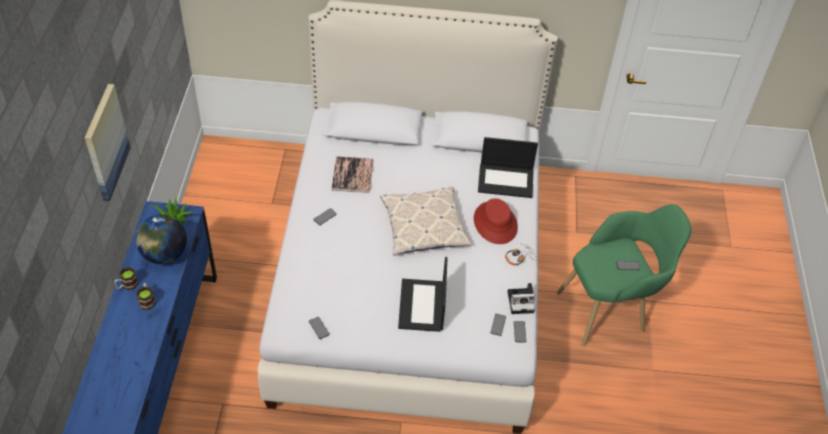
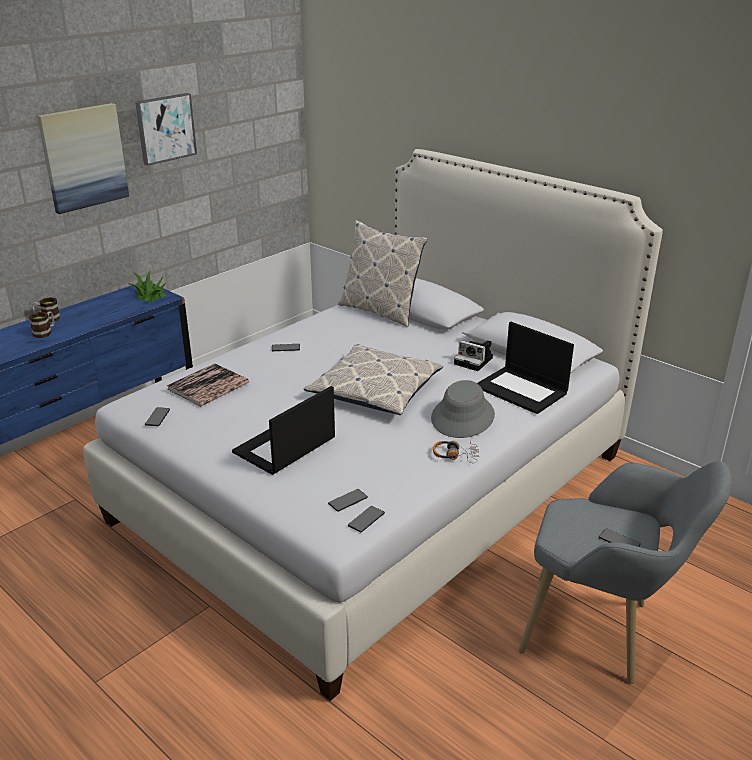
camera: 40 degrees right, 20 degrees down
globe [136,215,187,264] -> none
book [332,156,374,193] -> book moved to [167,363,249,407]
red hat [474,198,518,244] -> grey hat [431,380,495,438]
camera [508,283,535,314] -> camera moved to [454,340,493,371]
green armchair [557,204,692,346] -> grey armchair [518,461,732,684]
none -> picture [135,93,197,166]
none -> pillow [338,220,427,327]

